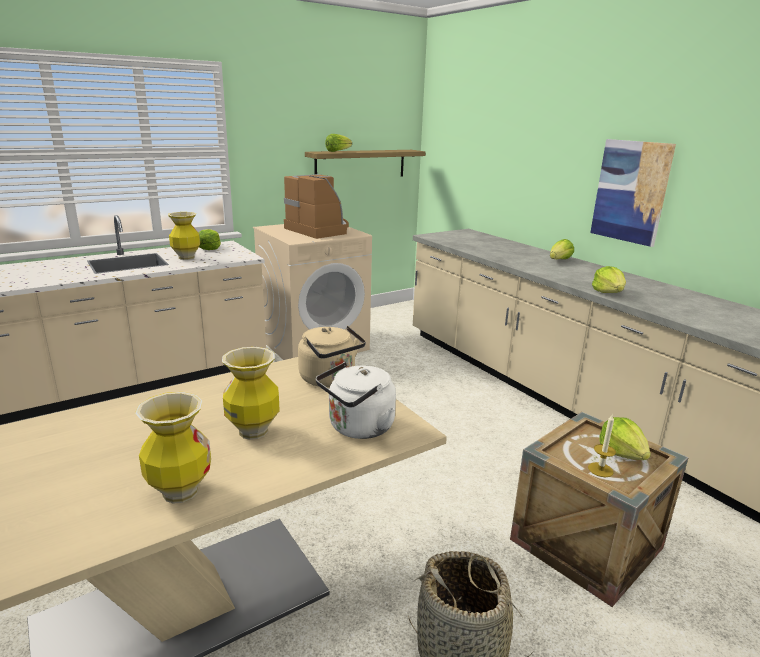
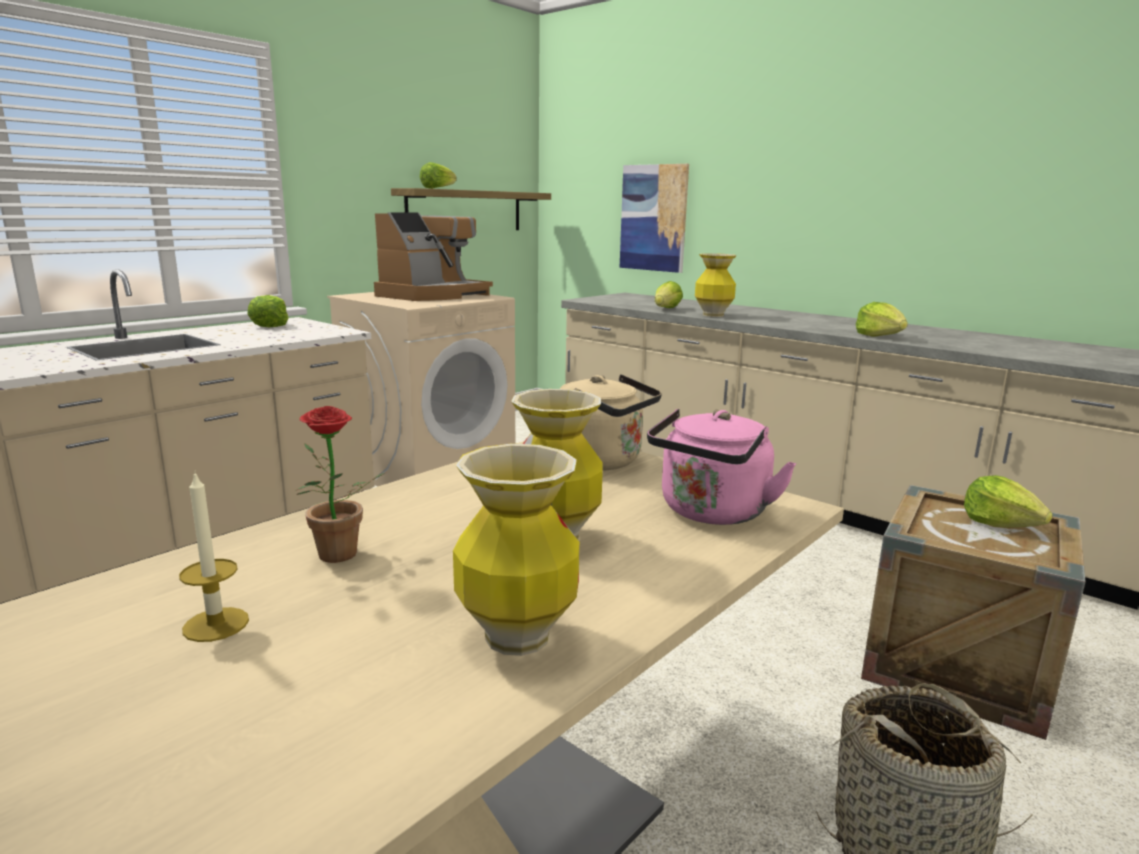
camera: 15 degrees left, 5 degrees down
vase [168,212,200,260] -> vase moved to [695,253,737,317]
coffee machine [284,174,349,239] -> coffee machine turned 90 degrees clockwise [374,212,493,301]
white kettle [316,362,396,439] -> pink kettle [647,409,796,525]
lettuce [550,239,574,259] -> lettuce moved to [655,281,683,308]
candle [588,415,616,477] -> candle moved to [179,474,249,642]
picture [590,139,676,247] -> picture moved to [620,164,689,273]
none -> potted plant [295,406,385,563]

